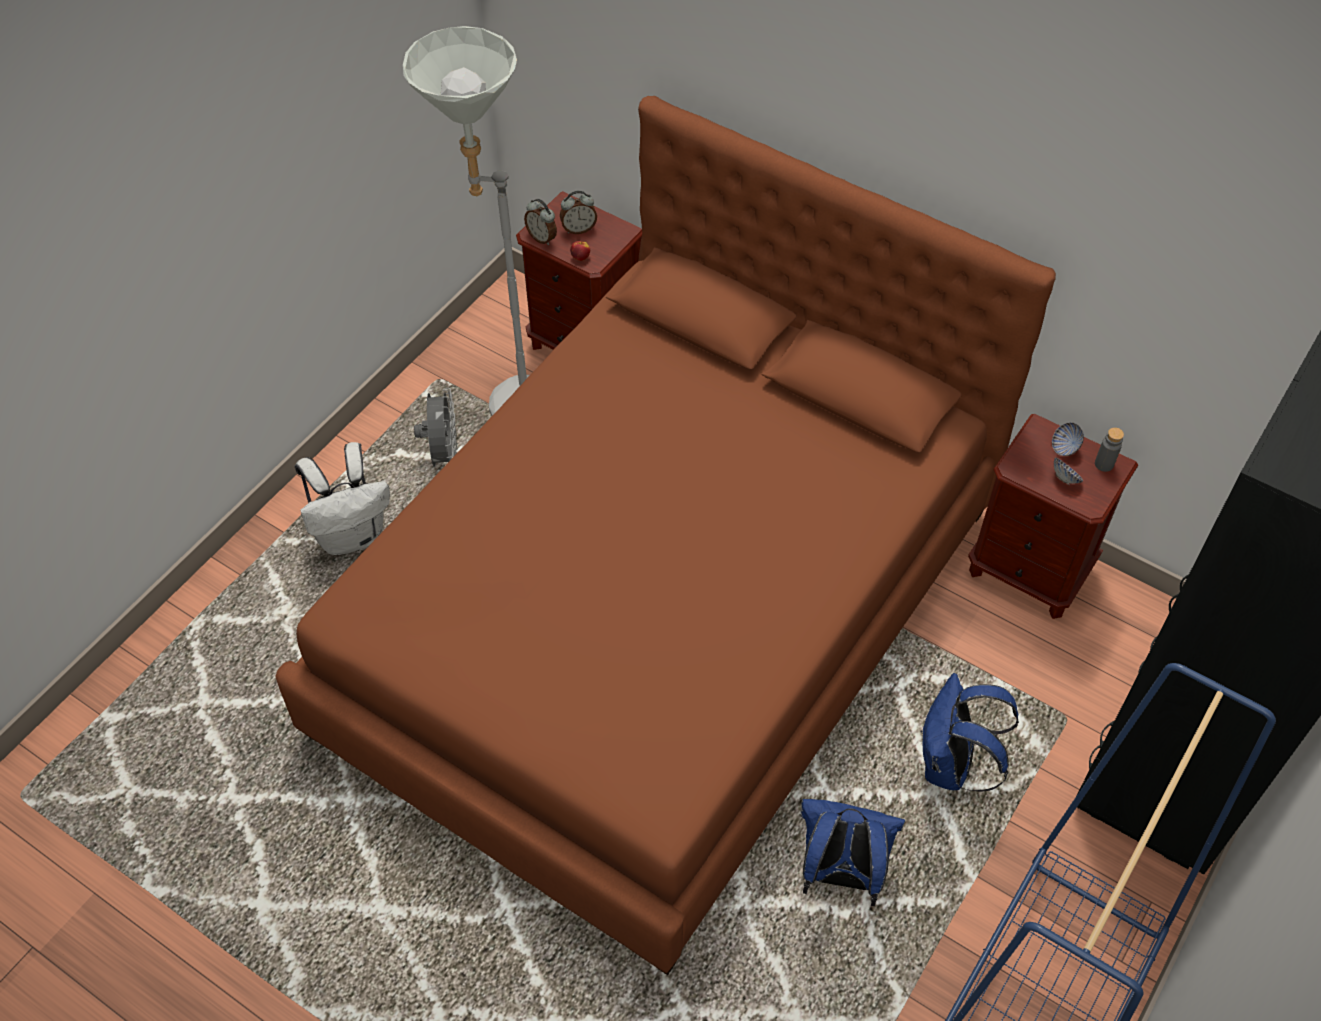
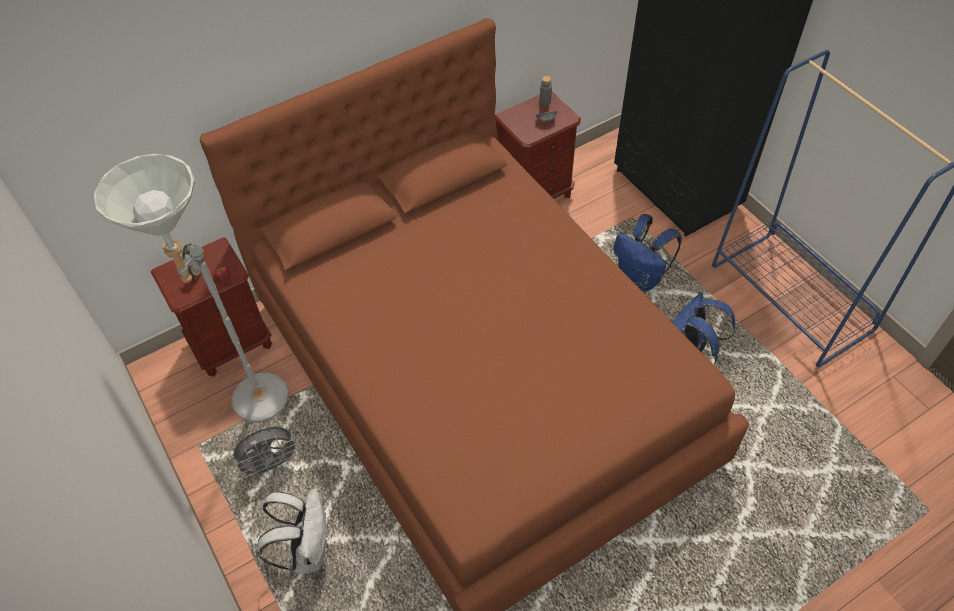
camera: 65 degrees left, 0 degrees up
grey fan [414,388,457,467] -> grey fan turned 135 degrees clockwise [233,427,300,478]
alarm clock [524,199,557,245] -> none
bowl [1052,422,1084,456] -> none

